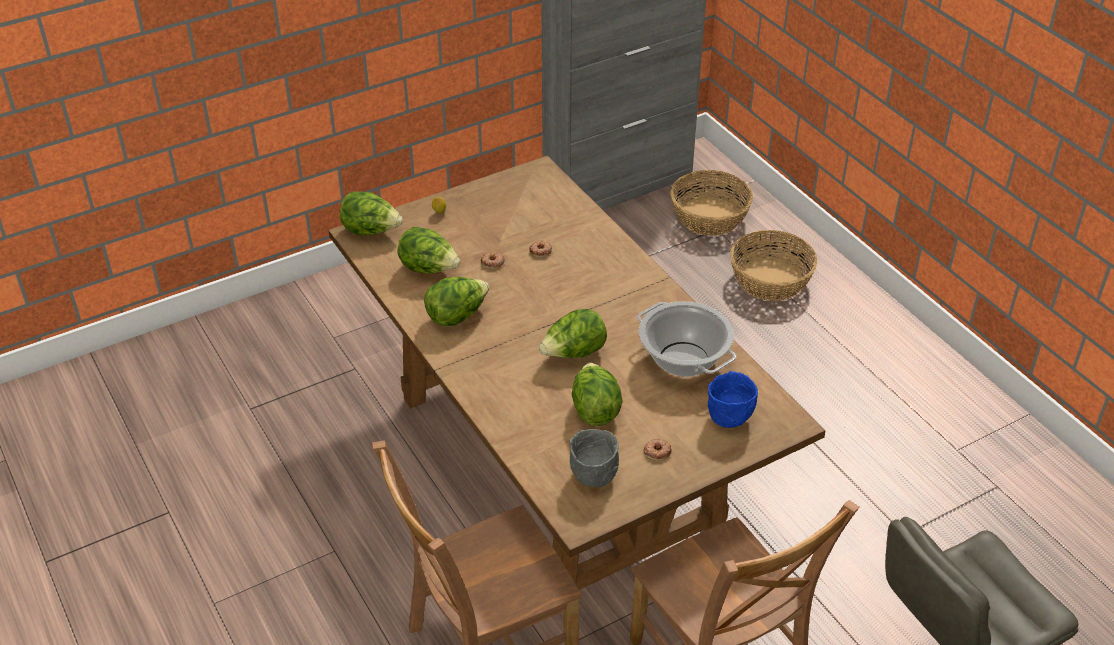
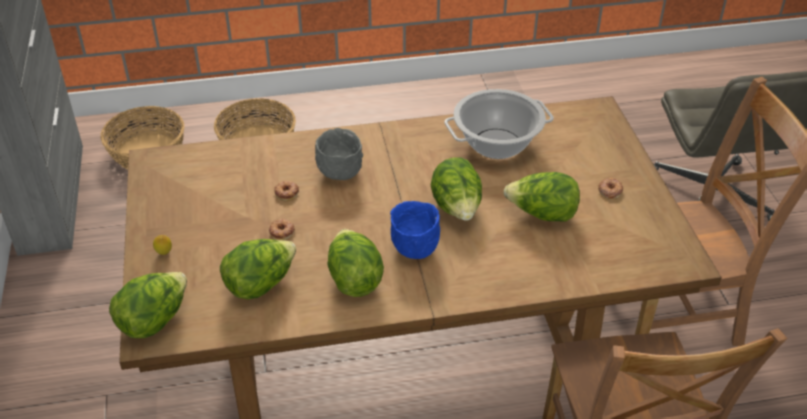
camera: 70 degrees left, 0 degrees up
grey bowl [569,429,619,487] -> grey bowl moved to [315,128,363,180]
blue bowl [708,371,758,428] -> blue bowl moved to [390,201,440,259]

